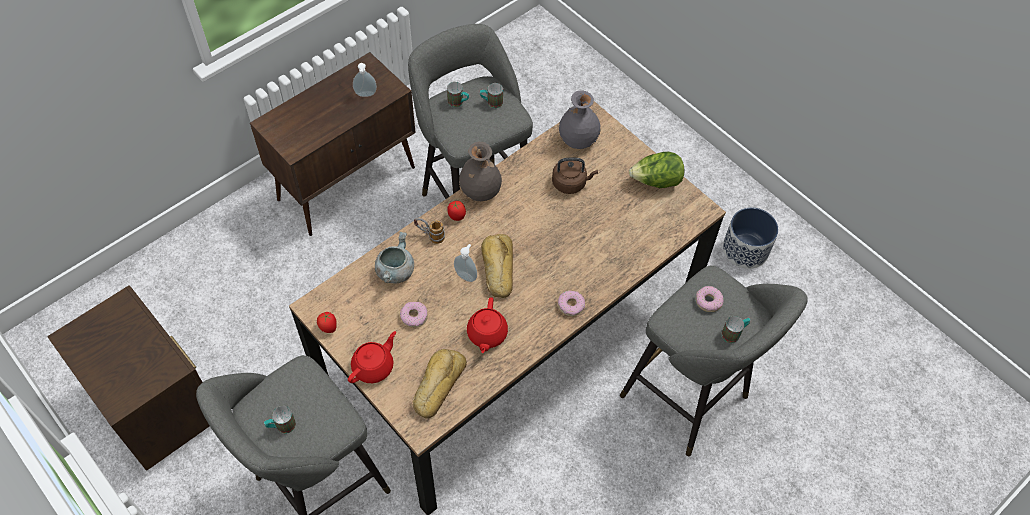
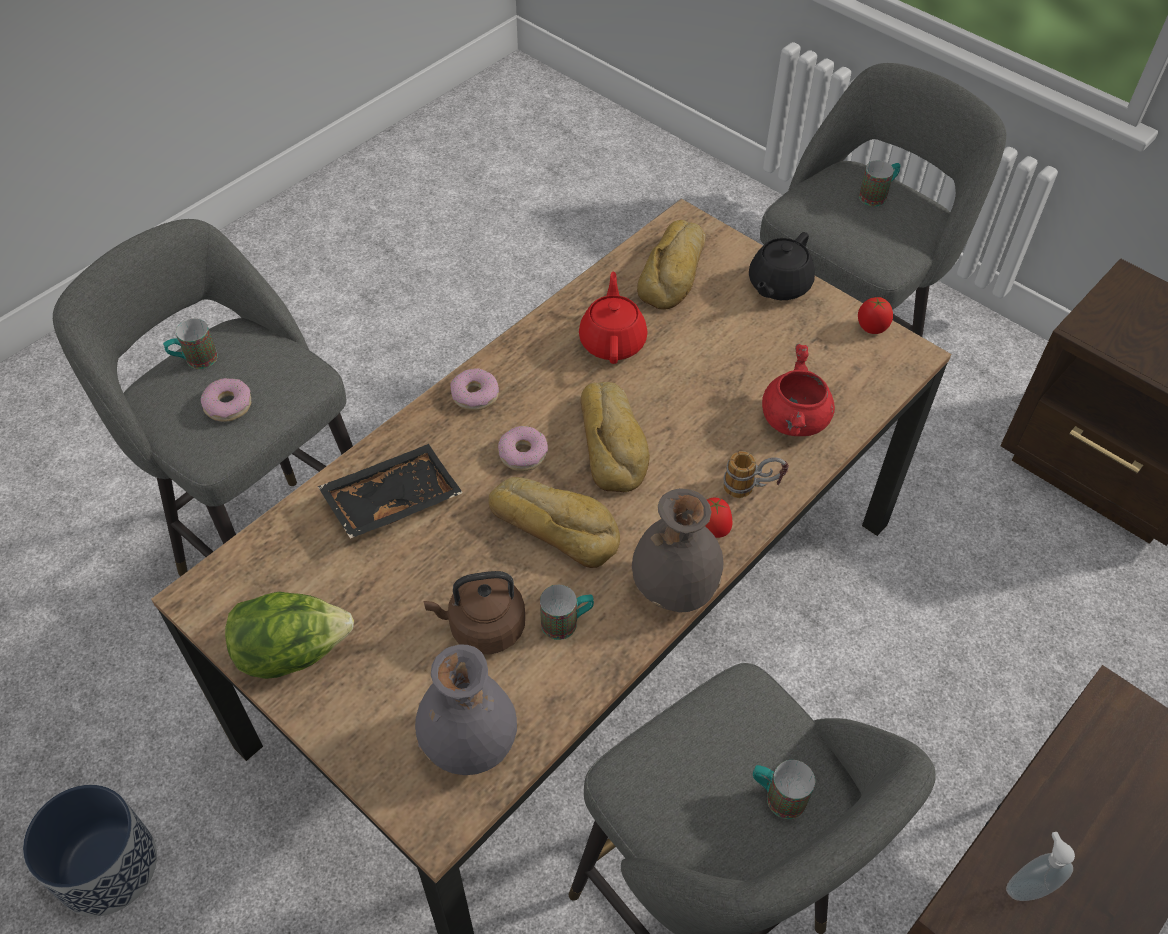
camera: 175 degrees right, 5 degrees down
red teapot [348,331,396,383] -> black teapot [749,232,815,300]
grey cooking pot [375,232,414,284] -> red cooking pot [762,344,835,436]
donut [400,302,428,328] -> donut moved to [498,426,548,471]
soap dispenser [454,244,477,282] -> none
mug [480,83,503,108] -> mug moved to [540,585,594,640]
none -> black tray [318,444,463,539]
none -> bread [488,477,620,568]

